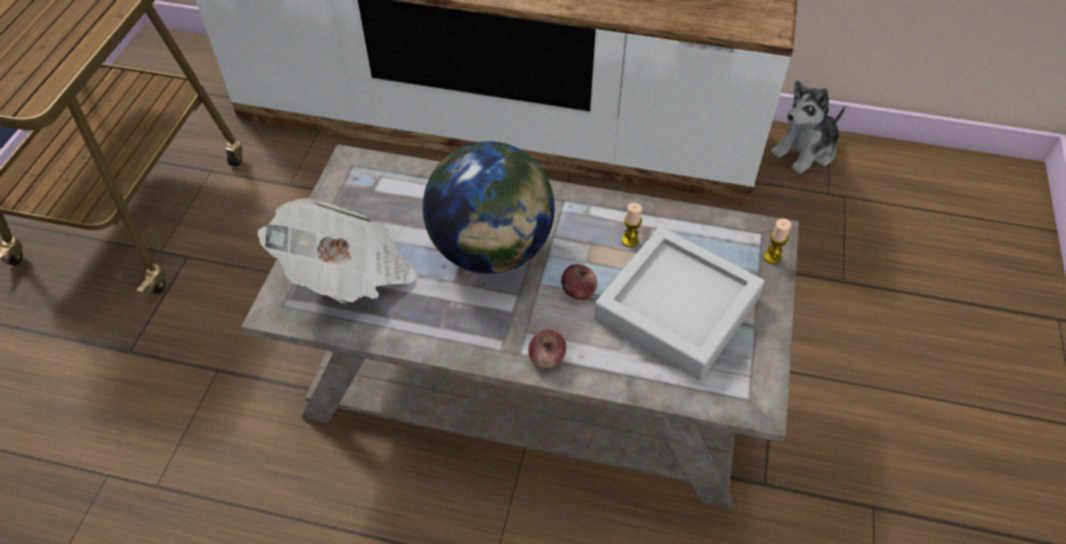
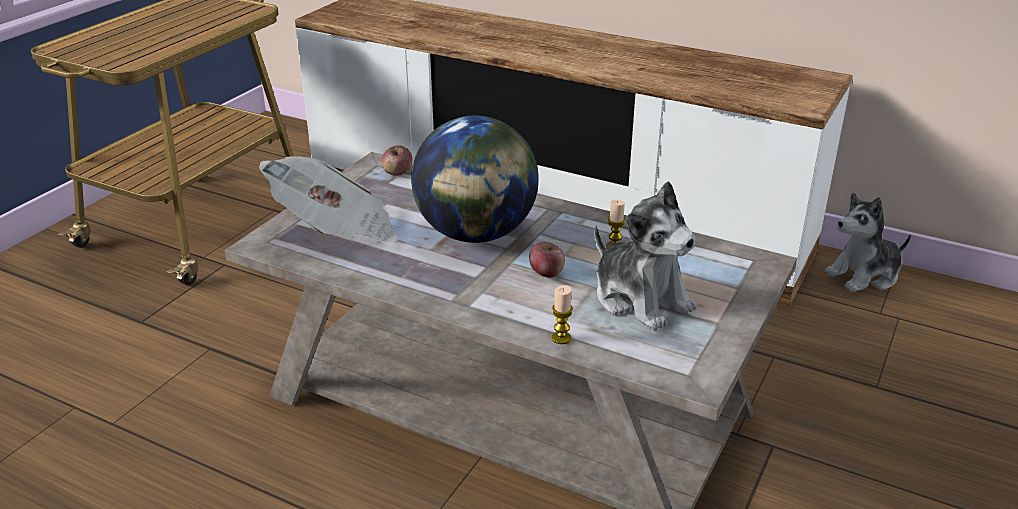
camera: 15 degrees right, 20 degrees down
apple [528,330,566,368] -> apple moved to [382,145,412,176]
grey tray [594,227,765,380] -> plush toy [594,181,697,331]
candle [764,218,791,264] -> candle moved to [552,285,573,344]

